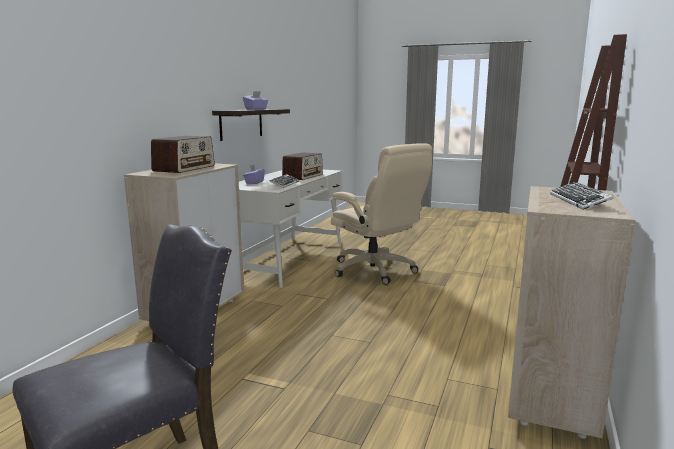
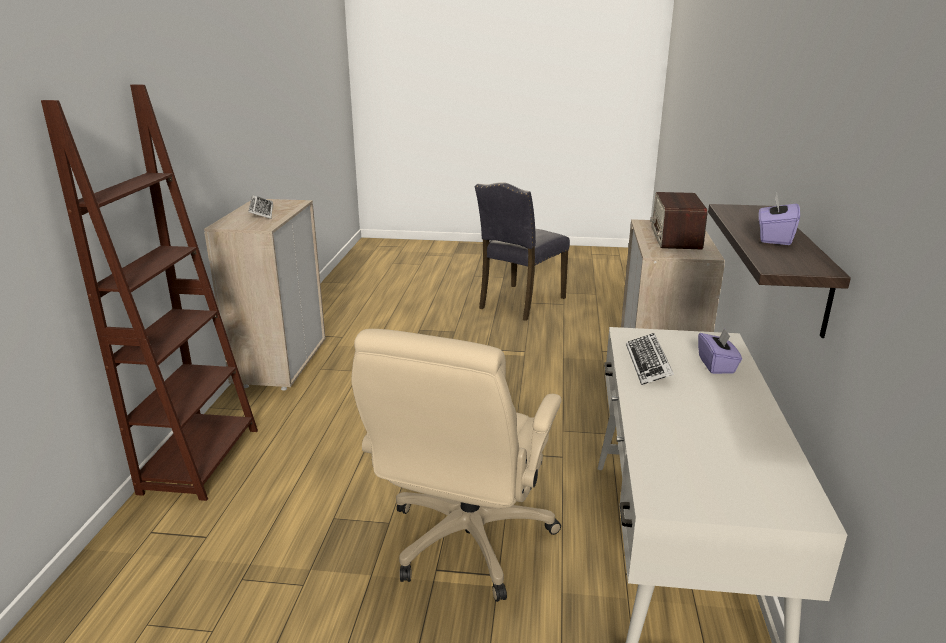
camera: 165 degrees right, 10 degrees up
radio [282,152,323,180] -> none
beige office chair [331,143,432,285] -> beige office chair turned 105 degrees counterclockwise [351,329,562,602]

